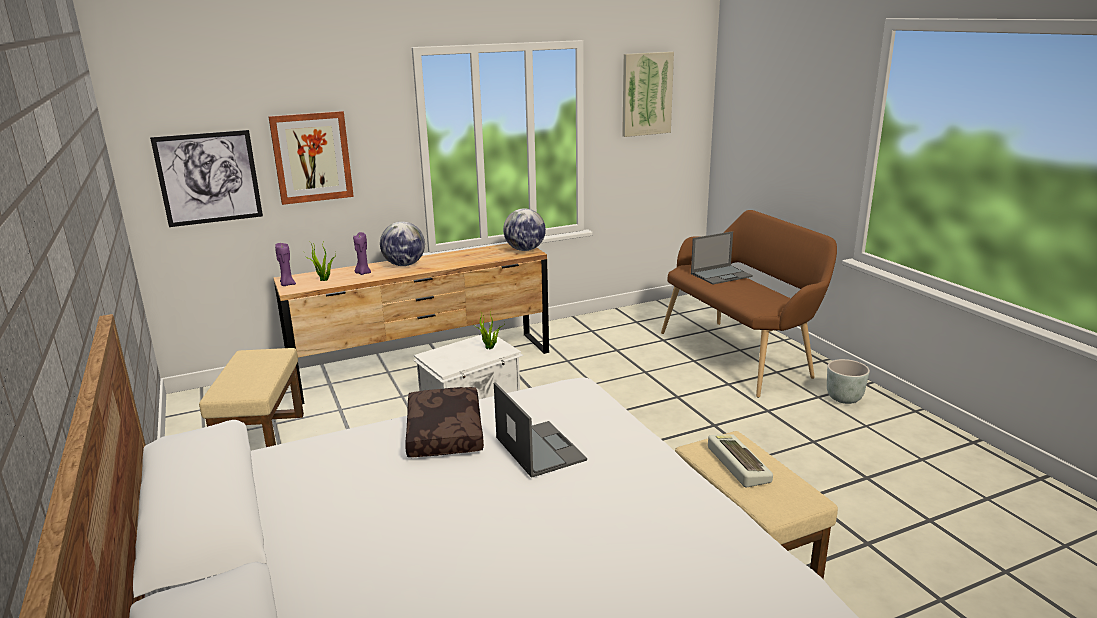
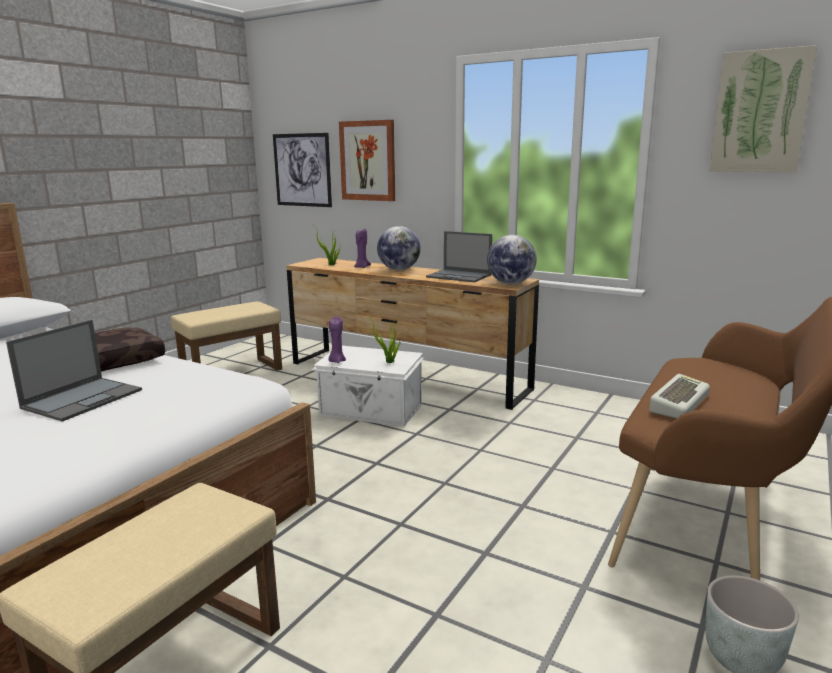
camera: 55 degrees right, 5 degrees down
purple candle [275,243,296,286] -> purple candle moved to [328,317,346,363]
laptop [691,231,753,285] -> laptop moved to [426,231,492,282]
keyboard [708,434,773,488] -> keyboard moved to [649,374,710,419]

